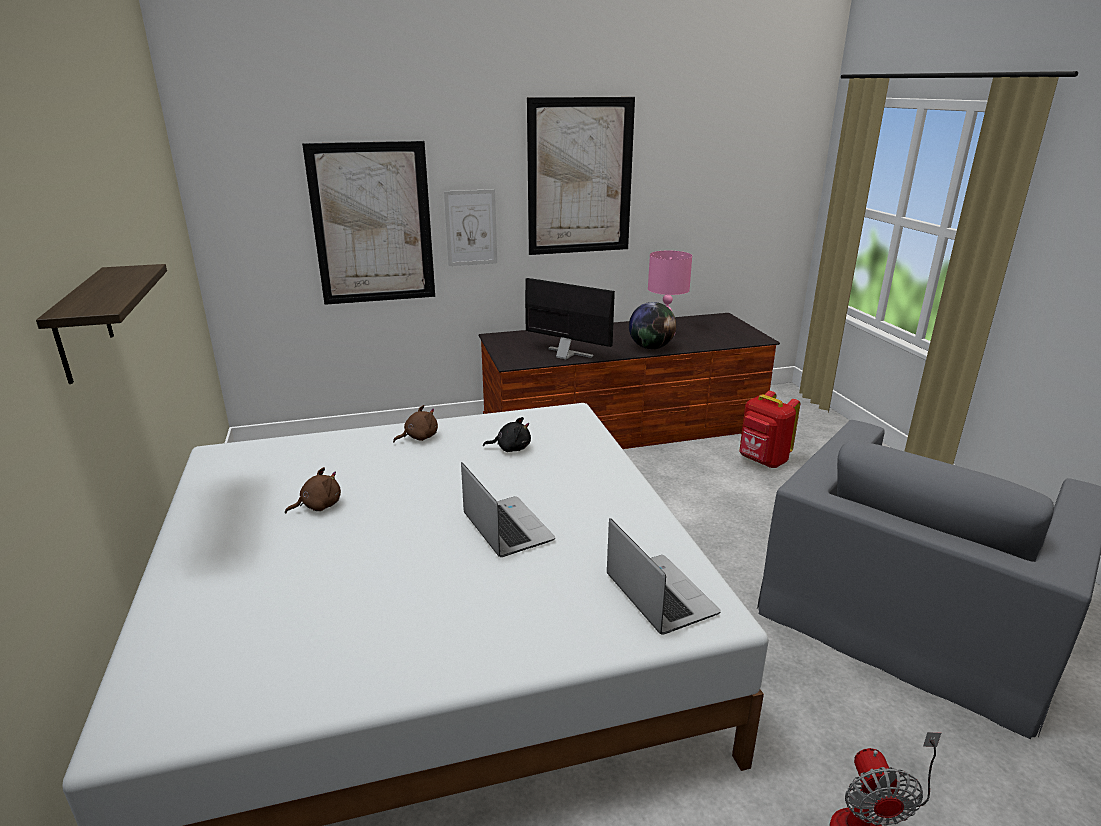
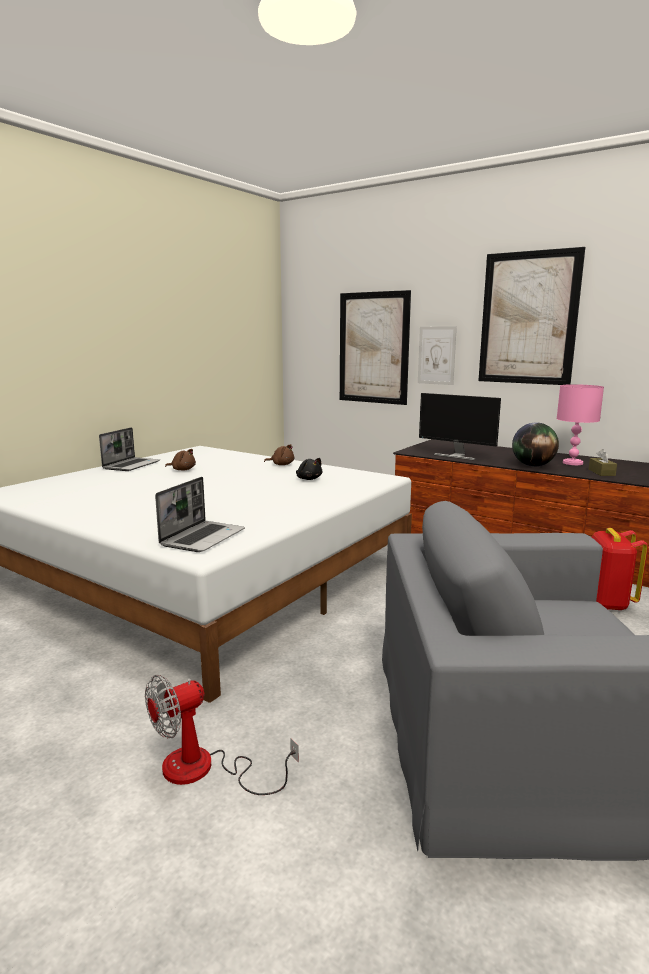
camera: 50 degrees right, 10 degrees down
shelf [36,264,167,384] -> none
laptop [461,462,555,557] -> laptop moved to [99,427,160,471]
monitor [525,278,615,359] -> monitor turned 135 degrees clockwise [419,393,501,460]
none -> brown tissue box [589,449,617,476]

